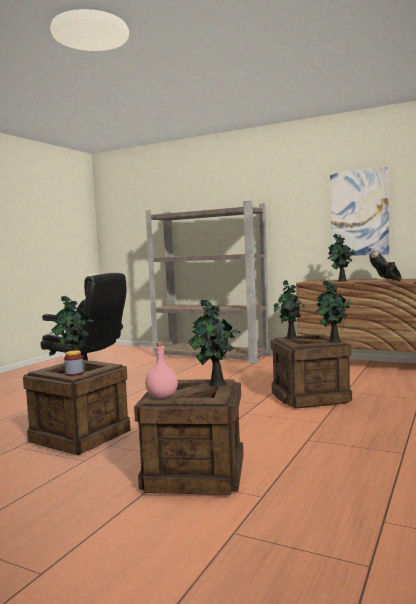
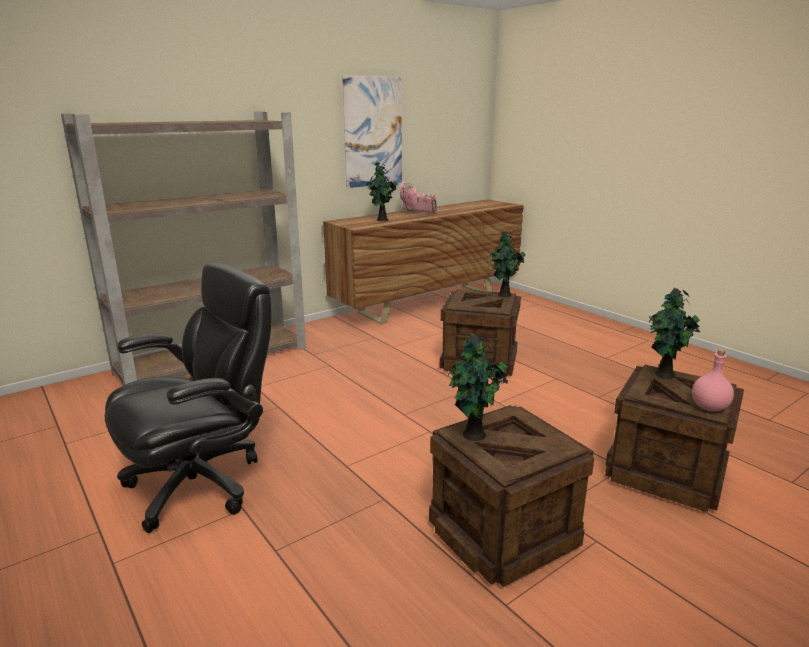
camera: 65 degrees left, 15 degrees up
jar [64,351,84,376] -> none
potted plant [273,280,305,339] -> none
black boot [369,251,401,281] -> pink boot [400,181,437,214]

